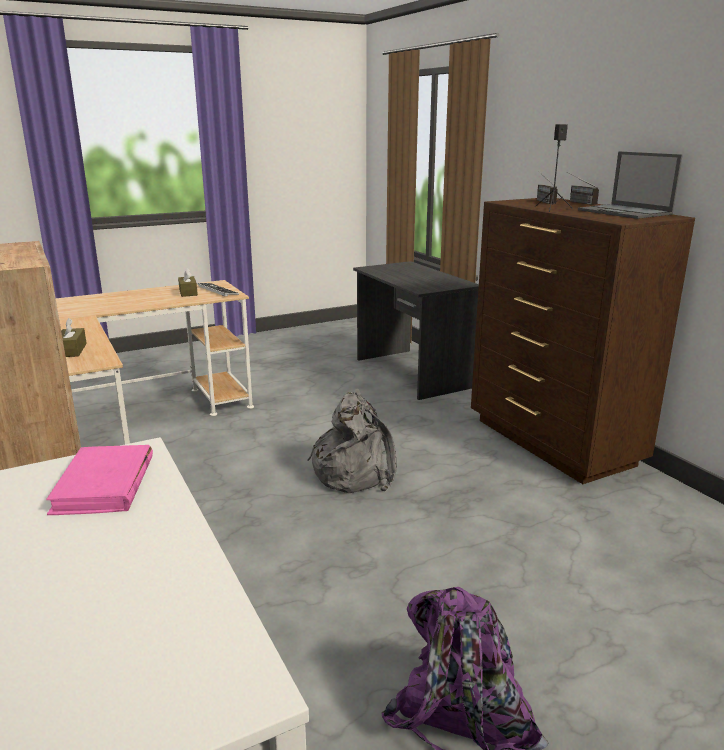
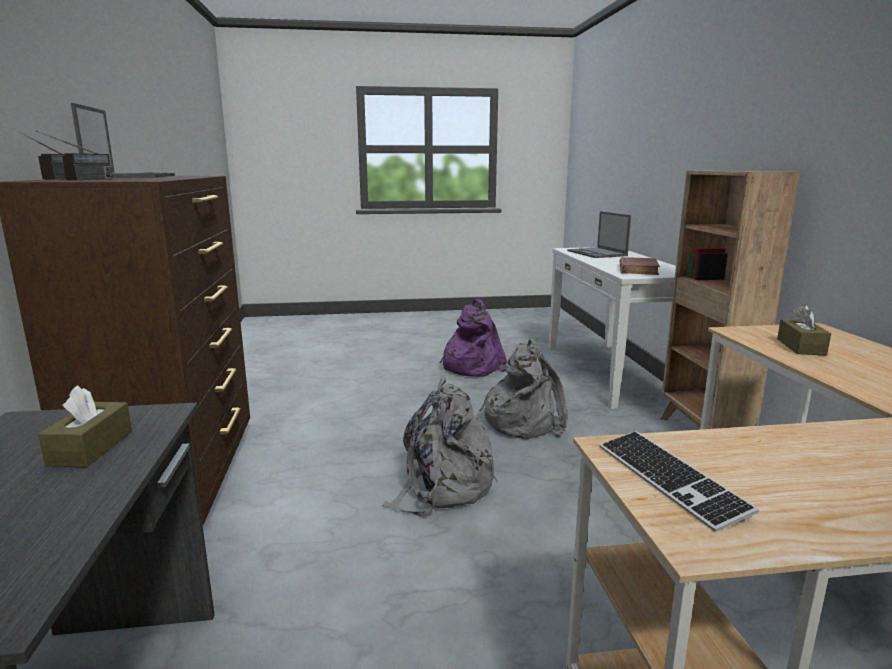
camera: 160 degrees left, 5 degrees down
pink book [46,445,153,515] -> brown book [620,257,660,275]
brown tissue box [178,268,198,297] -> brown tissue box moved to [38,385,132,467]
black speaker [535,124,573,212] -> none
none -> grey backpack [479,339,568,439]
none -> laptop [567,211,631,258]

